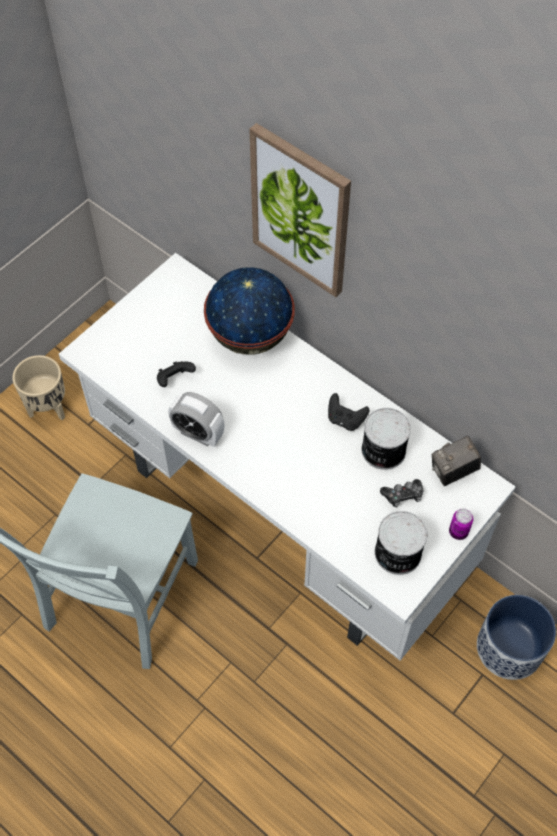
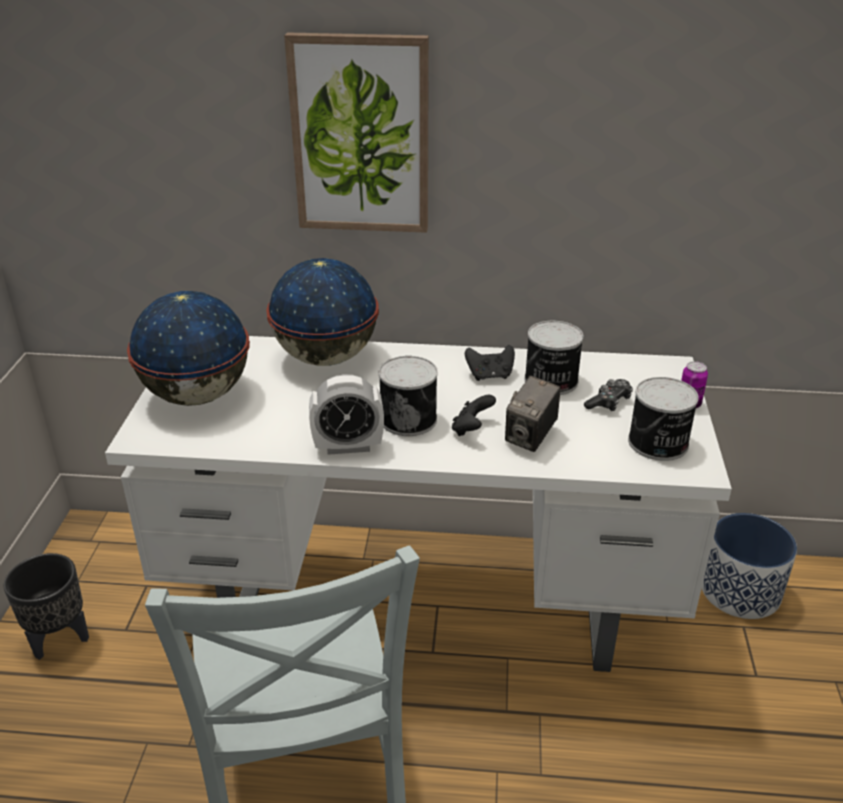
camera: 35 degrees left, 25 degrees down
beige planter [12,355,65,420] -> black planter [4,553,89,660]
black game controller [157,361,196,387] -> black game controller moved to [452,395,496,436]
camera [432,436,481,486] -> camera moved to [505,376,560,452]
none -> globe [127,291,250,406]
none -> can [379,356,438,436]

